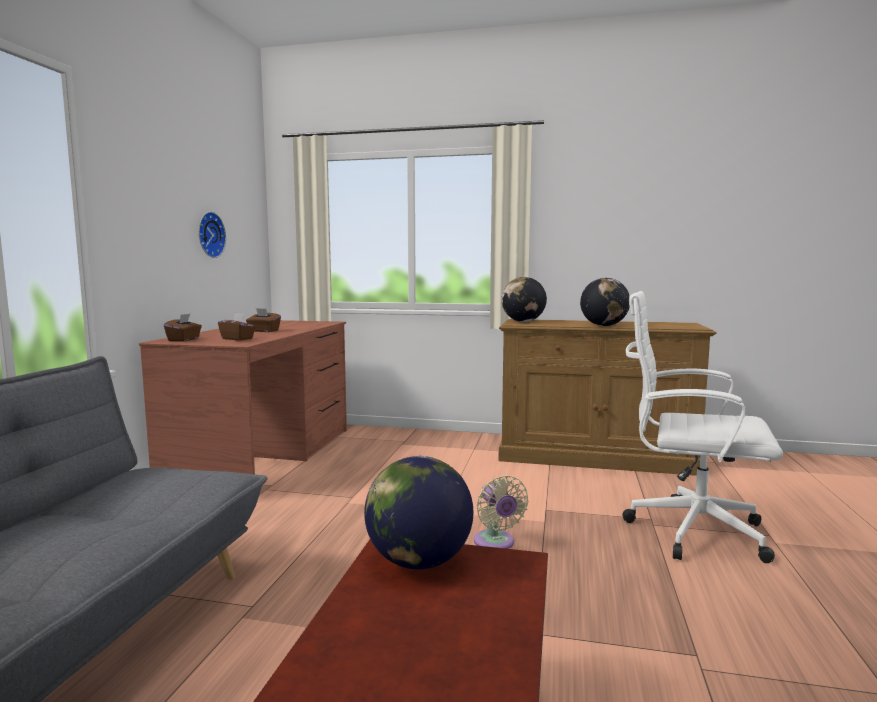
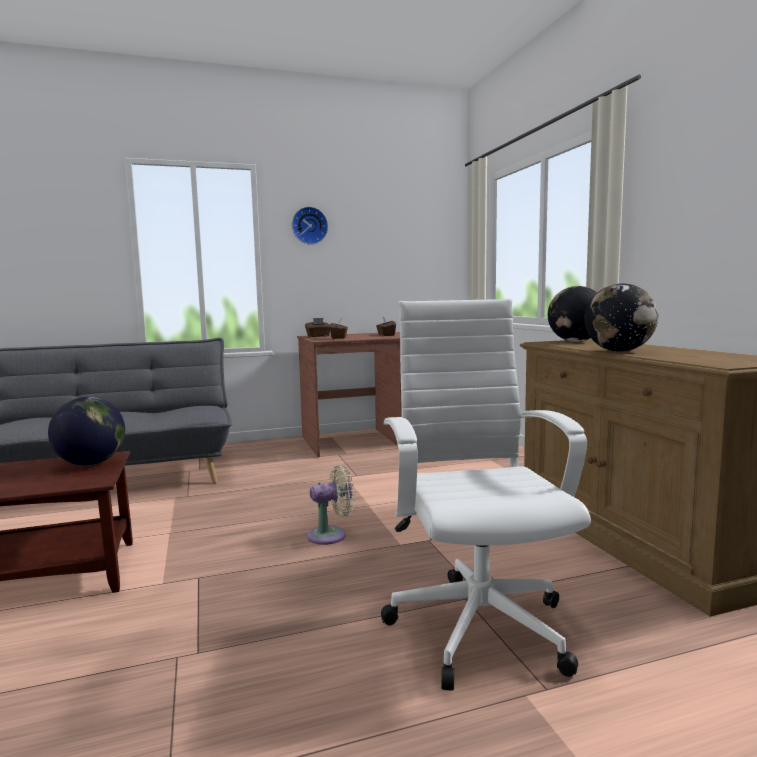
camera: 60 degrees right, 0 degrees up
wall clock [199,212,226,258] -> wall clock moved to [292,207,328,245]
beige fan [474,475,529,549] -> beige fan turned 150 degrees counterclockwise [308,465,355,545]

